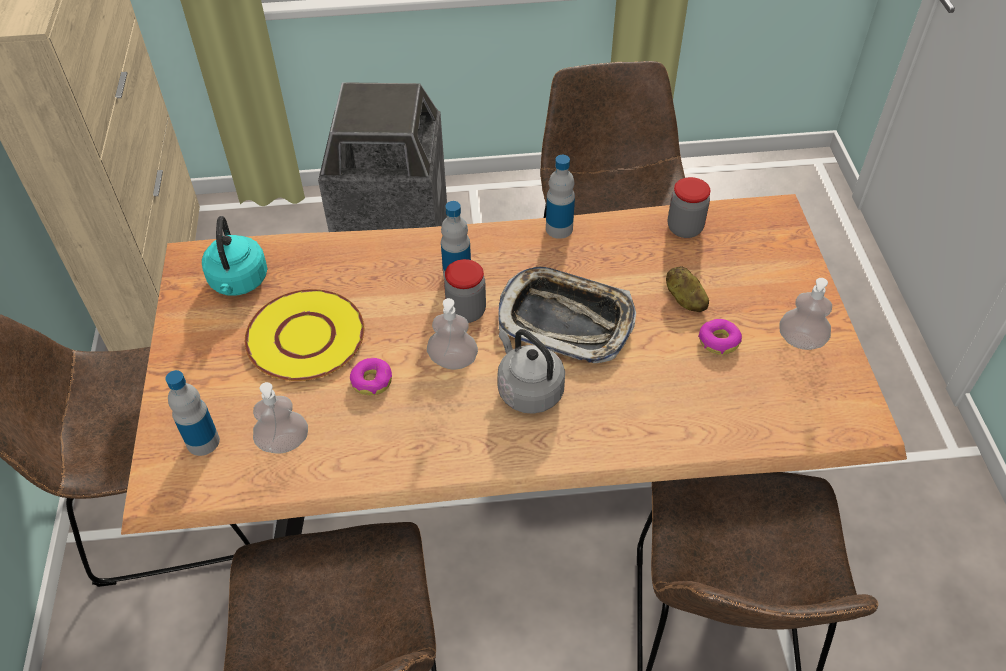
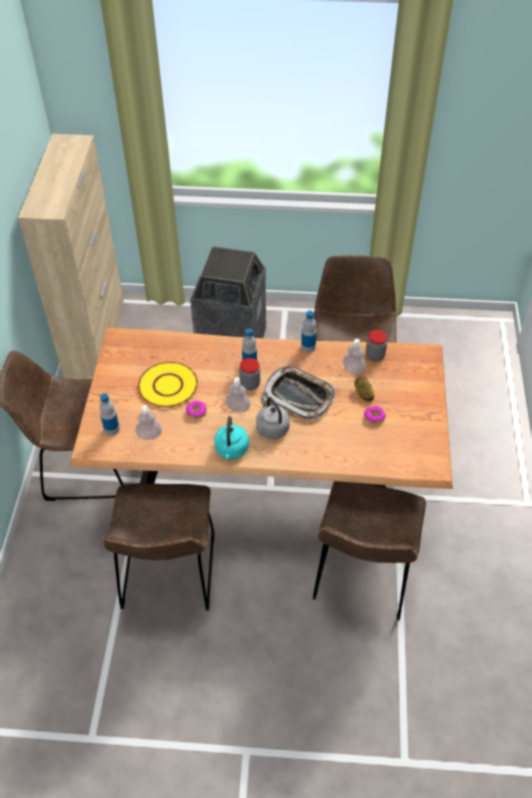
camera: 10 degrees right, 0 degrees up
turquoise kettle [202,216,267,296] -> turquoise kettle moved to [214,416,249,459]
soap dispenser [779,278,832,350] -> soap dispenser moved to [343,339,366,375]

